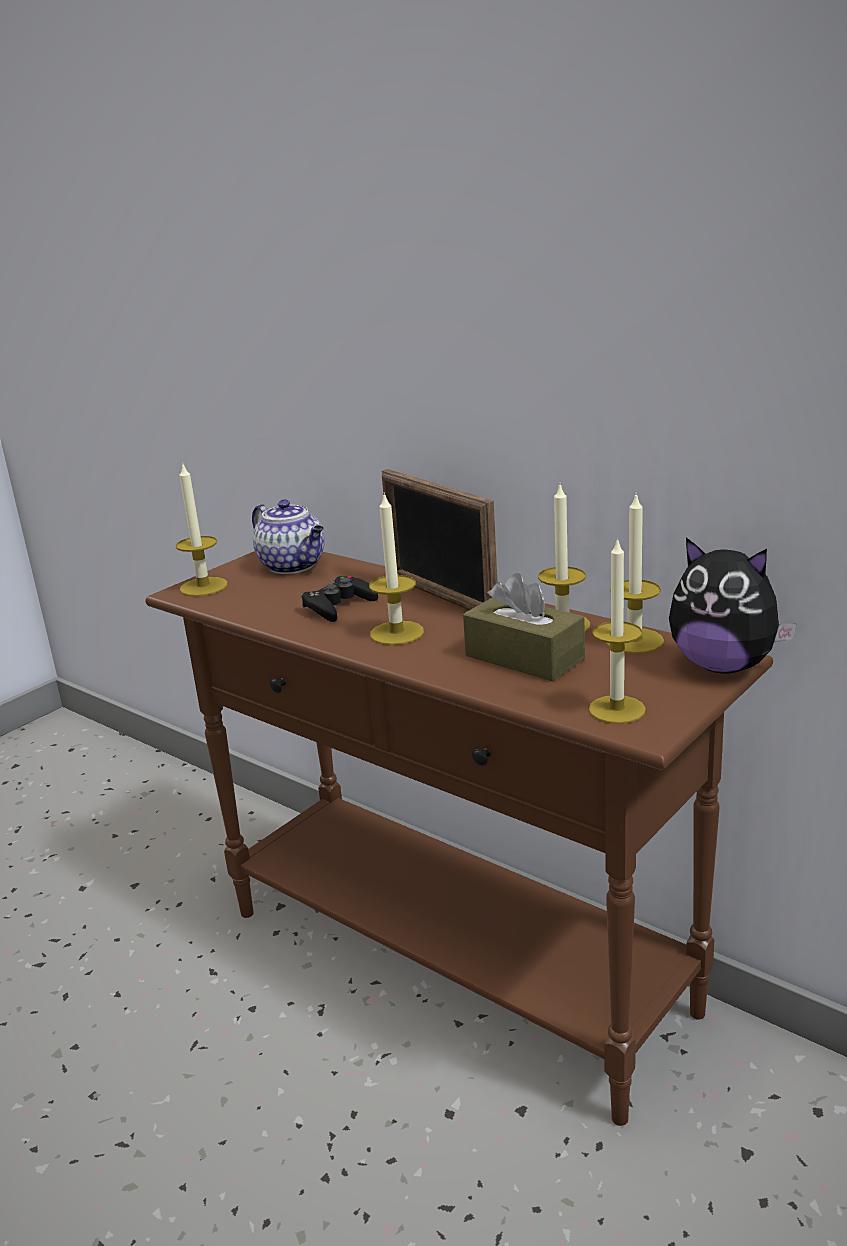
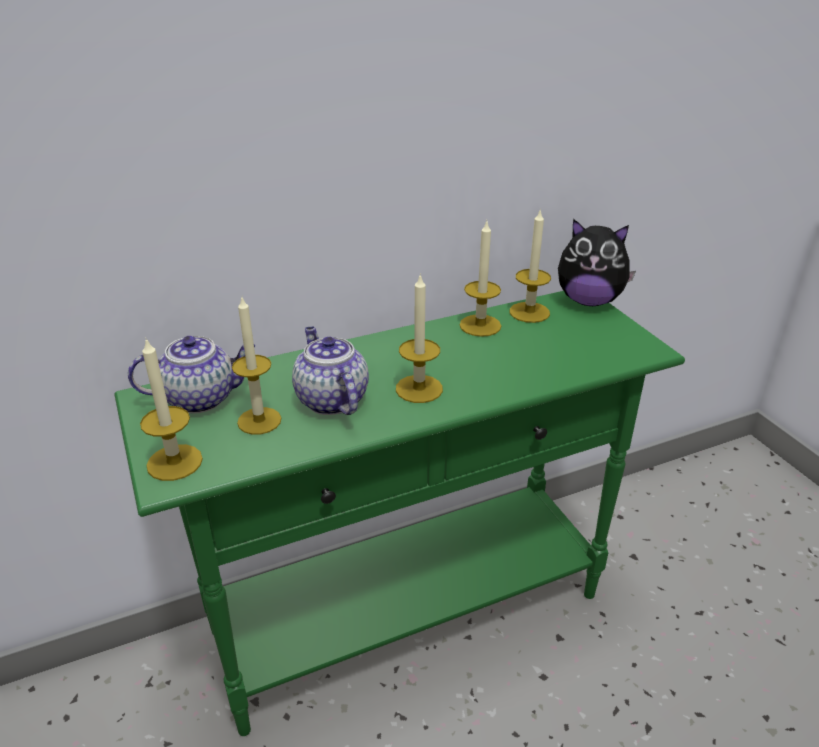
camera: 65 degrees left, 10 degrees up
brown console table [145,551,773,1126] -> green console table [115,291,685,736]
black game controller [301,576,378,622] -> teapot [292,327,369,415]
picture frame [382,469,498,610] -> none
brown tissue box [463,573,585,681] -> none
candle [589,537,646,724] -> candle moved to [232,298,281,435]
plush toy [669,537,797,673] -> plush toy turned 45 degrees clockwise [558,219,636,306]

